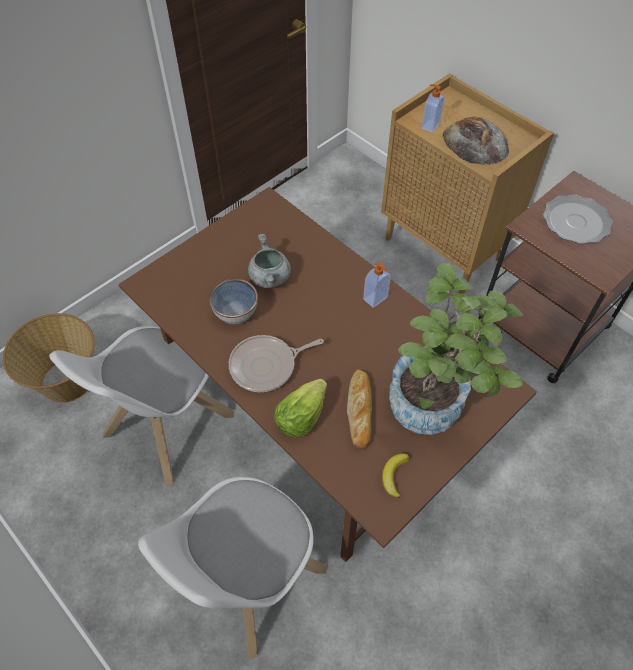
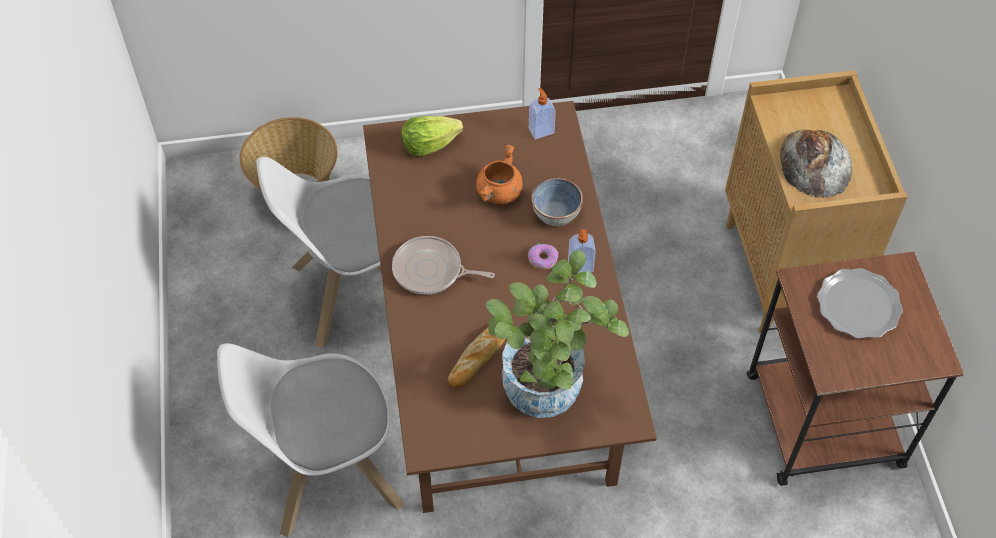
camera: 35 degrees right, 0 degrees up
bowl [209,279,258,324] -> bowl moved to [531,178,583,226]
grey cooking pot [248,234,291,288] -> orange cooking pot [476,145,523,204]
lettuce [274,379,327,438] -> lettuce moved to [401,116,463,157]
banana [382,453,410,498] -> none
soap dispenser [421,84,445,133] -> soap dispenser moved to [529,88,556,139]
none -> donut [528,244,558,269]

